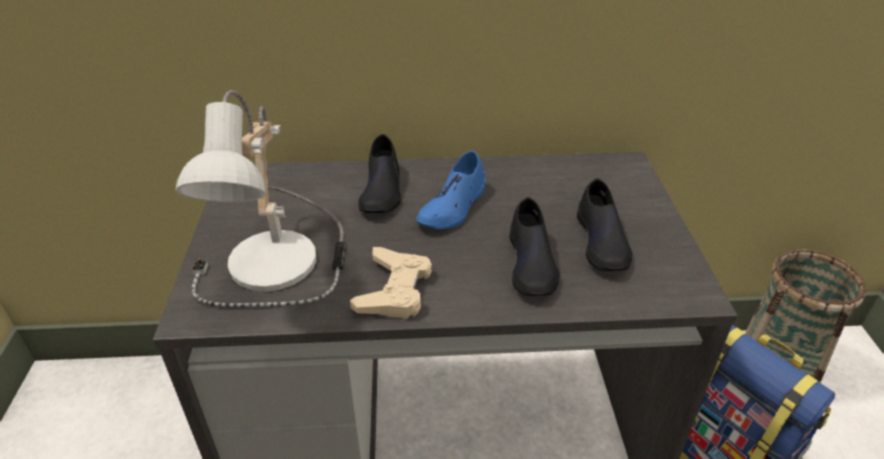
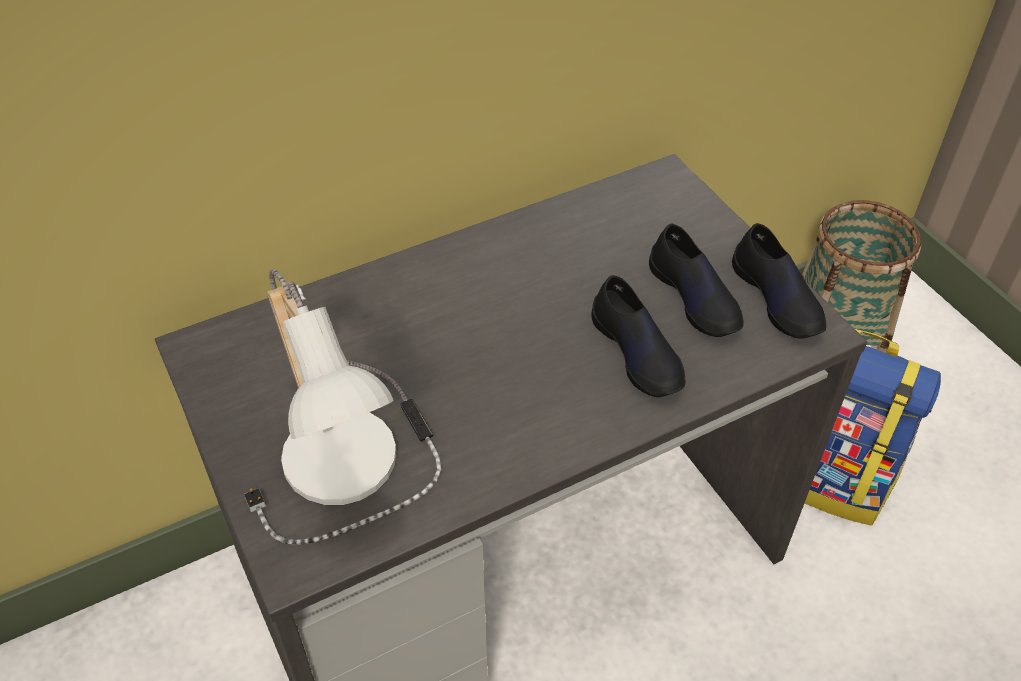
camera: 25 degrees left, 10 degrees up
beige game controller [350,247,432,319] -> none
black shoe [358,134,401,213] -> black shoe moved to [732,223,826,339]
blue shoe [416,150,486,230] -> none

